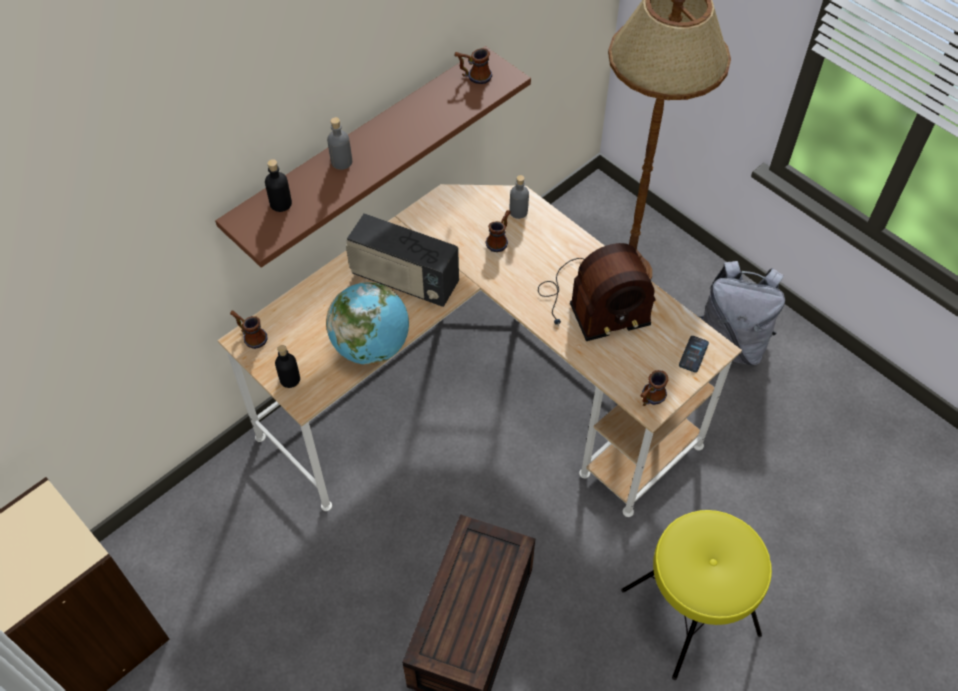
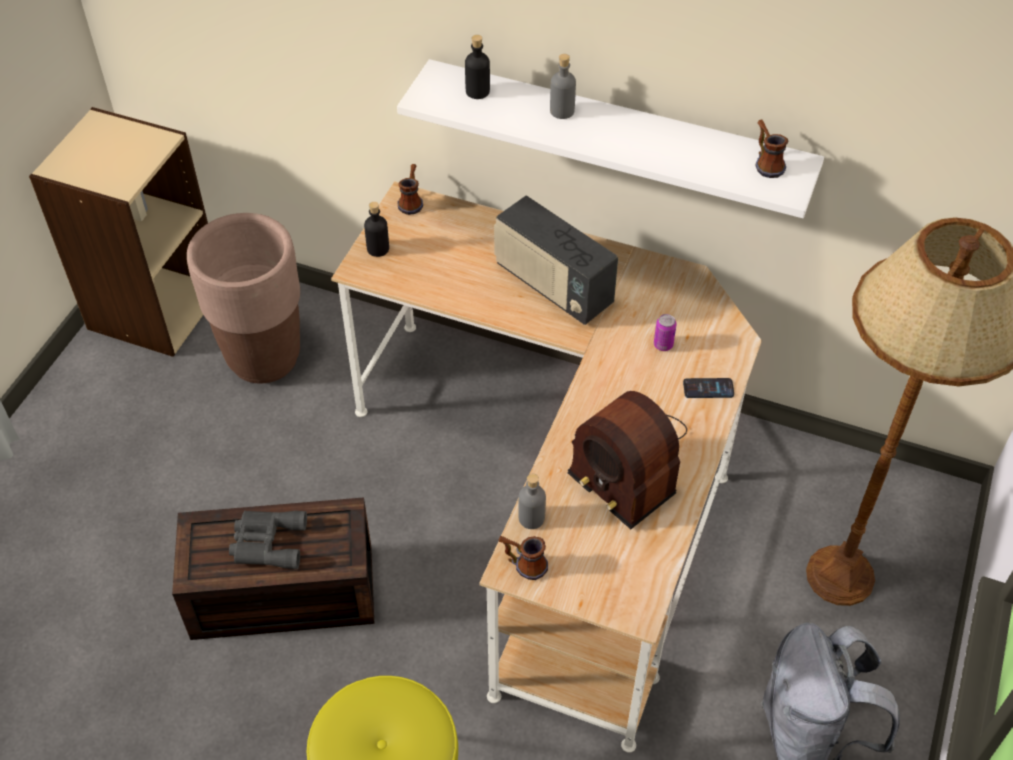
camera: 65 degrees right, 5 degrees down
brown shelf [215,46,531,268] -> white shelf [397,59,824,218]
globe [326,283,409,365] -> none
radio [346,213,459,307] -> radio turned 45 degrees counterclockwise [494,195,618,325]
mug [485,210,511,252] -> can [654,314,677,351]
grey bottle [509,175,529,219] -> grey bottle moved to [518,474,546,529]
phone [679,336,709,372] -> phone moved to [683,378,734,398]
none -> brown planter [187,213,300,384]
none -> grey binoculars [229,511,307,569]

